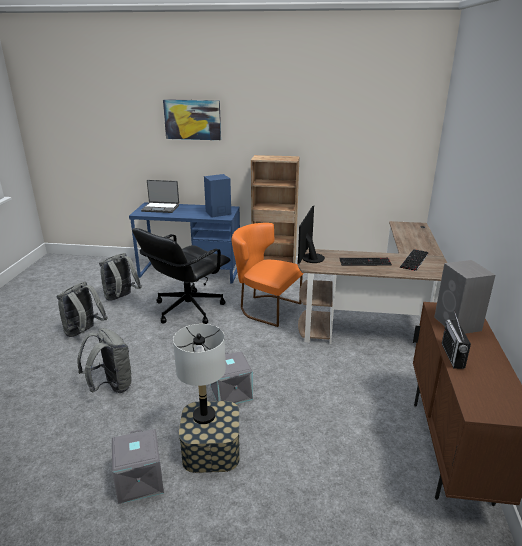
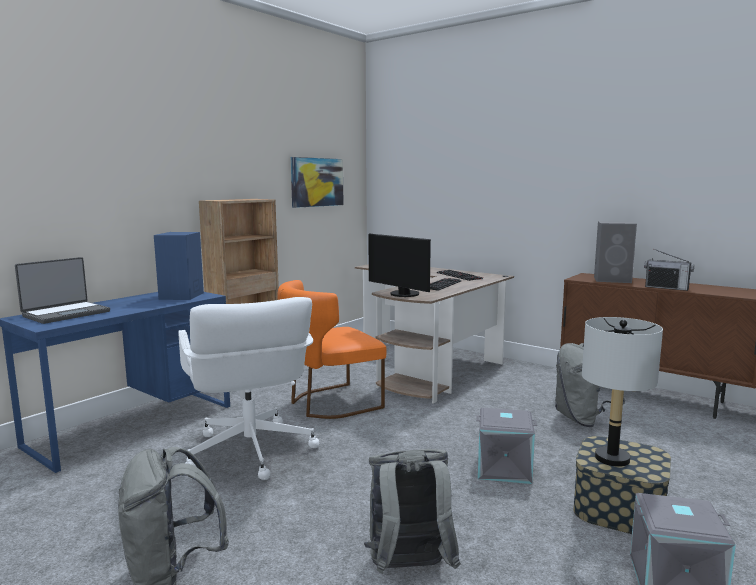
camera: 60 degrees left, 15 degrees down
grey backpack [99,253,142,301] -> grey backpack moved to [555,343,625,427]
black office chair [132,228,230,324] -> white office chair [178,297,319,480]
picture [163,99,221,140] -> picture moved to [291,157,344,208]

